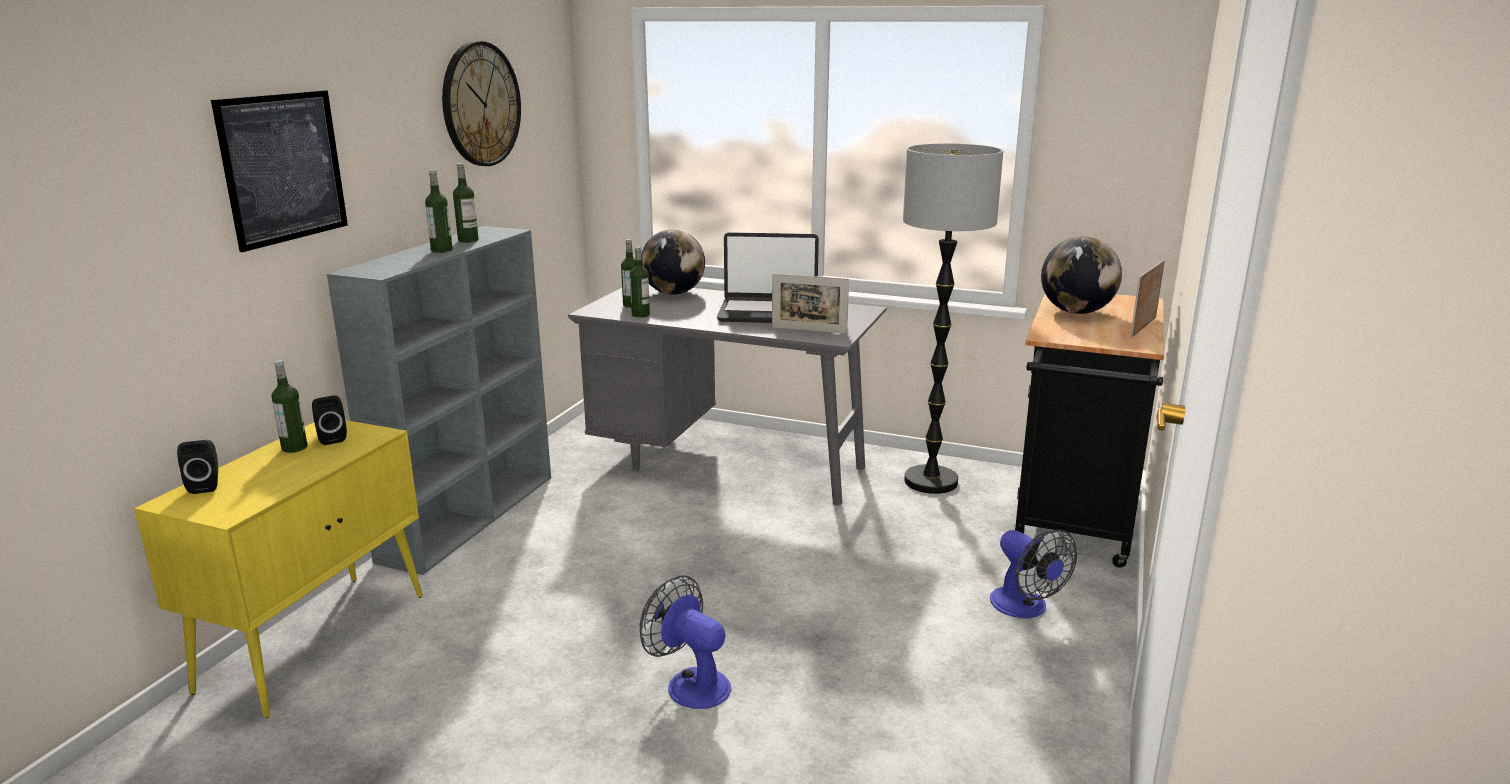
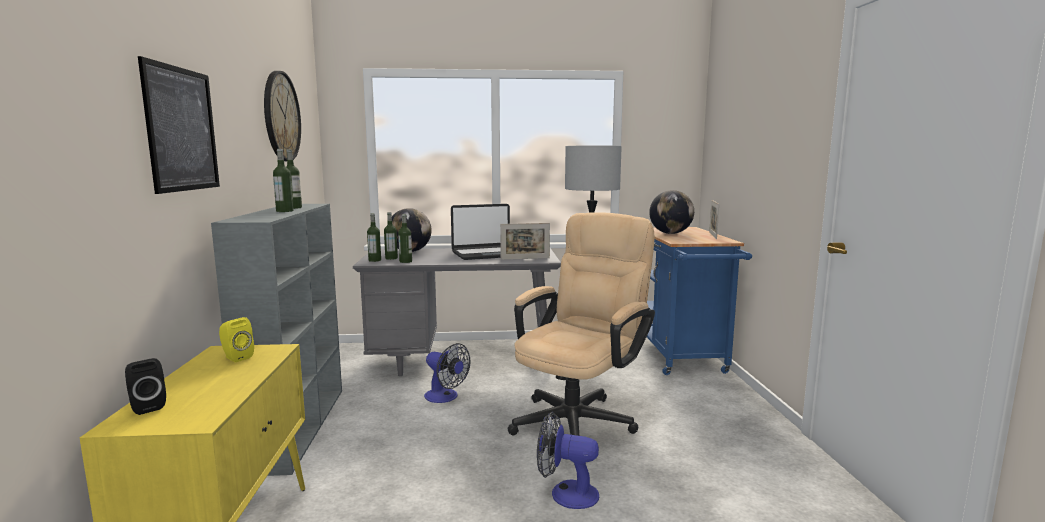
camera: 25 degrees left, 10 degrees down
bottle [272,360,308,453] -> bottle moved to [367,213,381,262]
black speaker [312,395,347,445] -> yellow speaker [219,317,254,362]
fan [990,530,1077,618] -> fan moved to [424,343,470,403]
black cart [1015,294,1164,568] -> blue cart [647,227,752,375]
none -> beige office chair [508,212,655,436]

